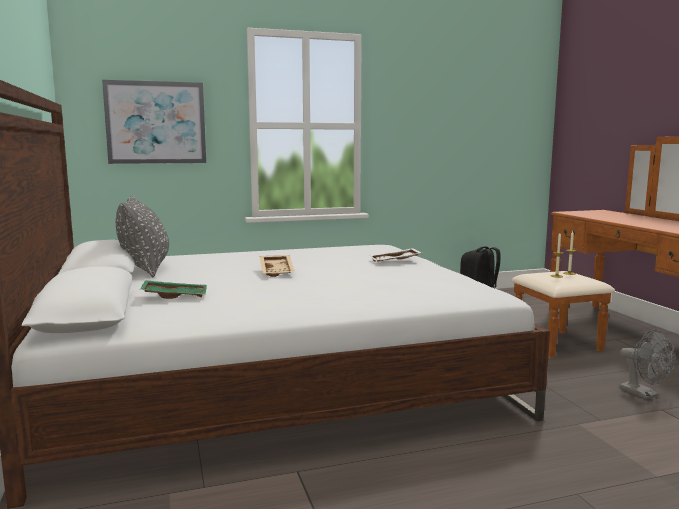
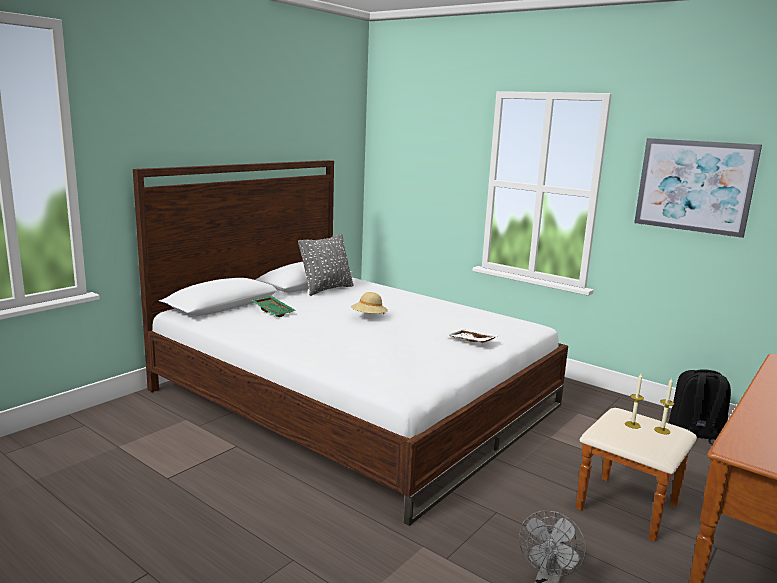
camera: 55 degrees right, 5 degrees up
picture [102,80,206,164] -> picture moved to [634,138,762,238]
beige tray [260,255,295,277] -> beige hat [351,292,388,314]

